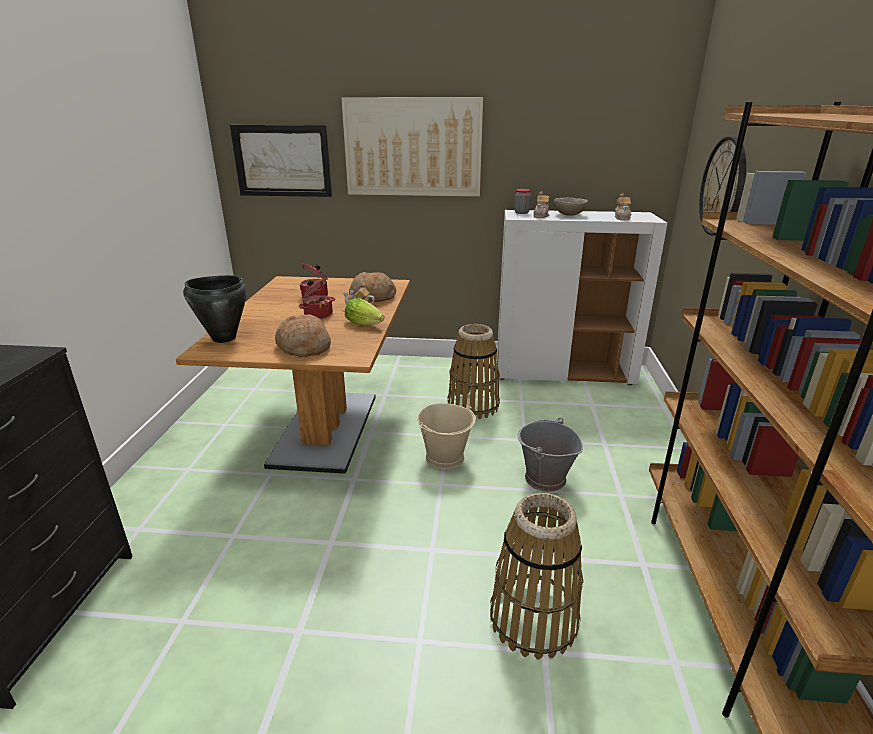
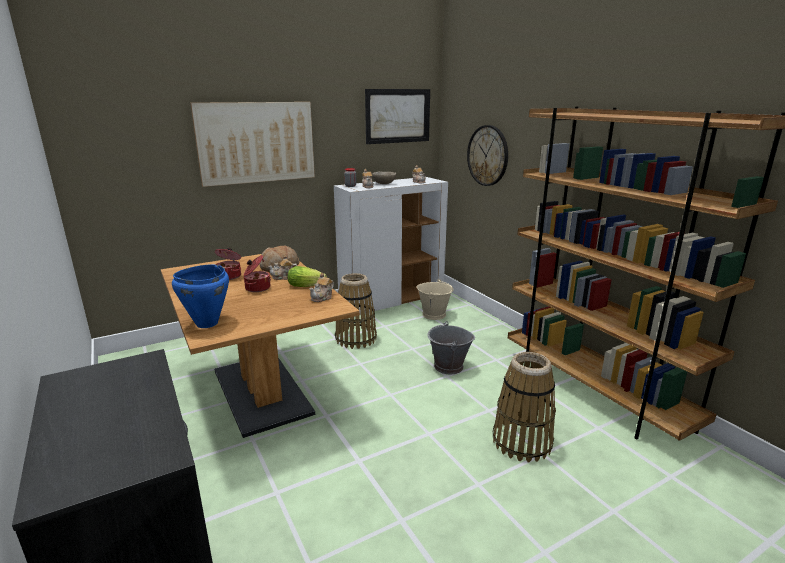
camera: 35 degrees left, 5 degrees down
black cooking pot [183,275,247,343] -> blue cooking pot [172,265,229,328]
picture [230,125,332,197] -> picture moved to [365,89,430,144]
bread [275,314,331,357] -> none
beige bucket [417,403,476,470] -> beige bucket moved to [416,279,454,320]
none -> teapot [309,273,334,302]

